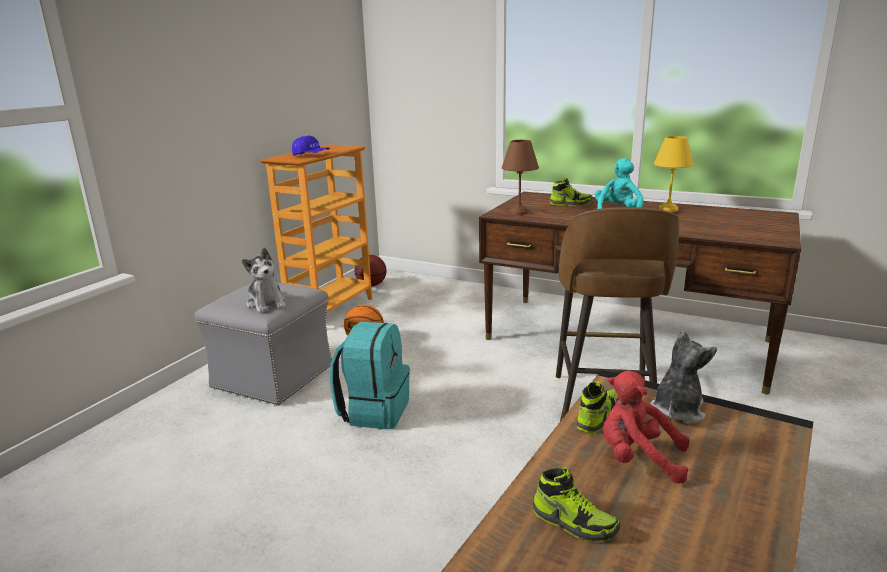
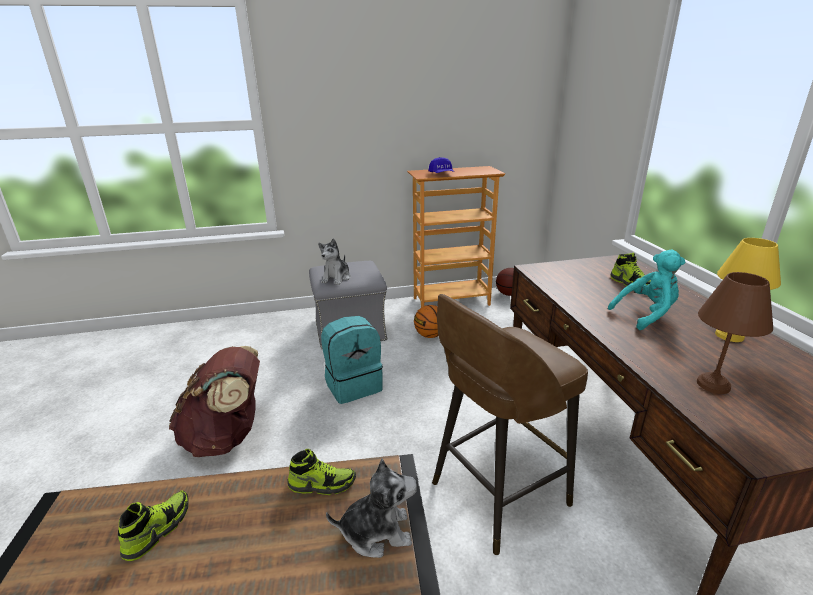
camera: 50 degrees right, 5 degrees up
brown table lamp [502,140,539,215] -> brown table lamp moved to [697,272,773,394]
shoe [532,468,621,542] -> shoe turned 150 degrees counterclockwise [118,490,188,561]
red plush toy [603,370,689,484] -> none
none -> brown backpack [169,346,260,457]

